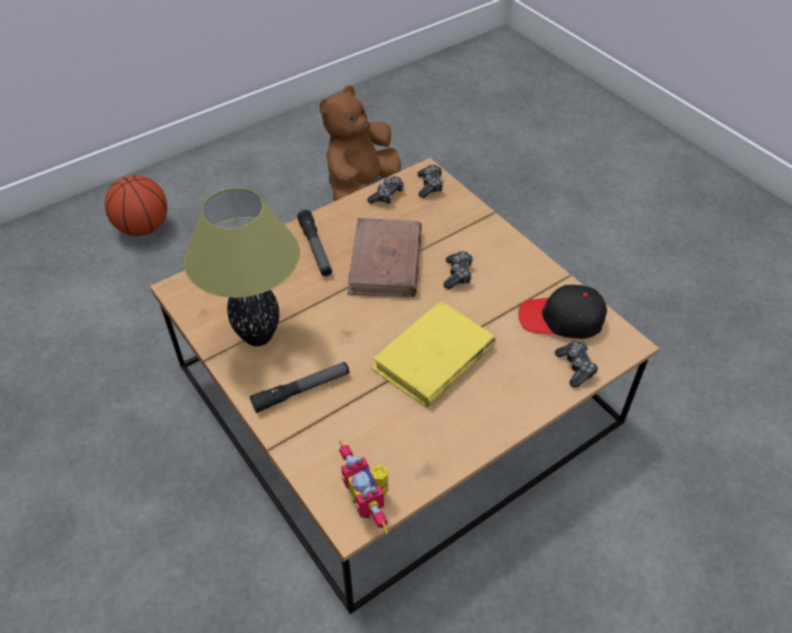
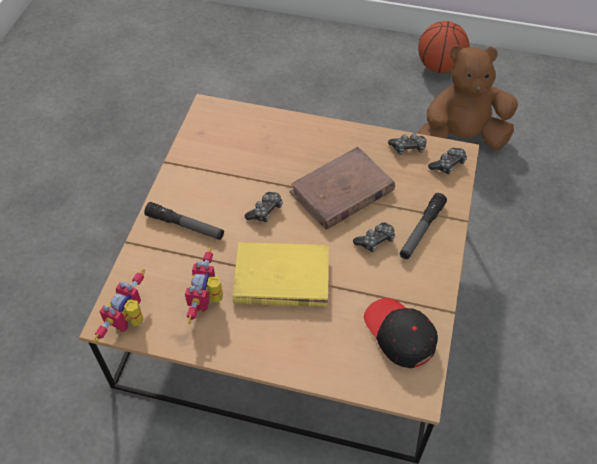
camera: 50 degrees right, 5 degrees up
basketball [105,175,167,236] -> basketball moved to [418,21,469,73]
table lamp [184,188,300,346] -> none
flashlight [297,210,332,276] -> flashlight moved to [400,193,447,259]
game controller [555,341,598,388] -> game controller moved to [245,192,283,222]
none -> toy robot [185,247,223,325]

